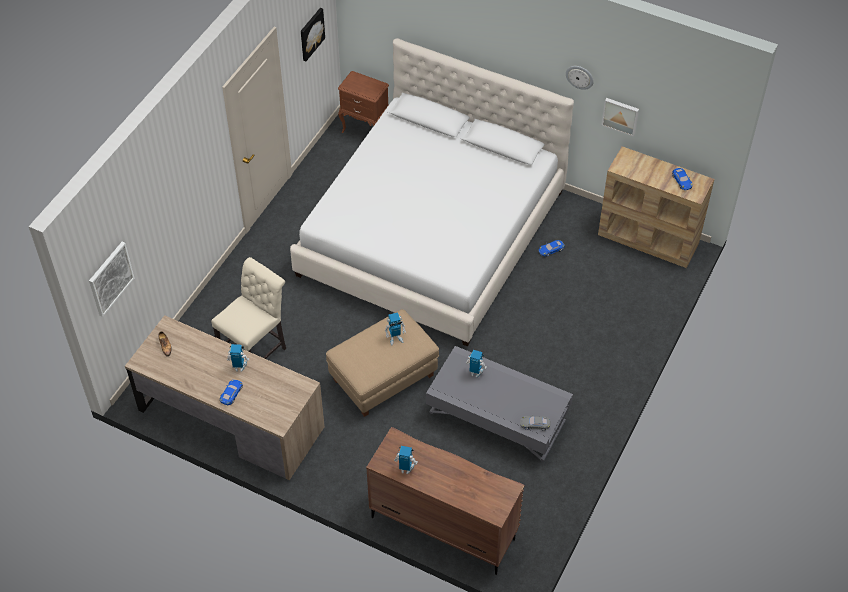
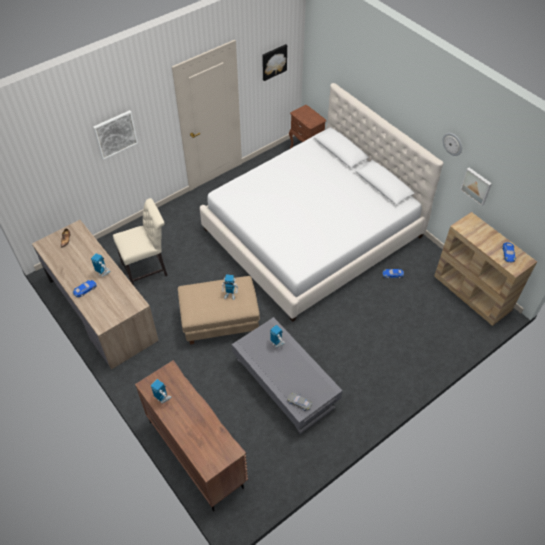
camera: 25 degrees right, 0 degrees up
picture [89,242,134,317] -> picture moved to [93,110,138,160]

